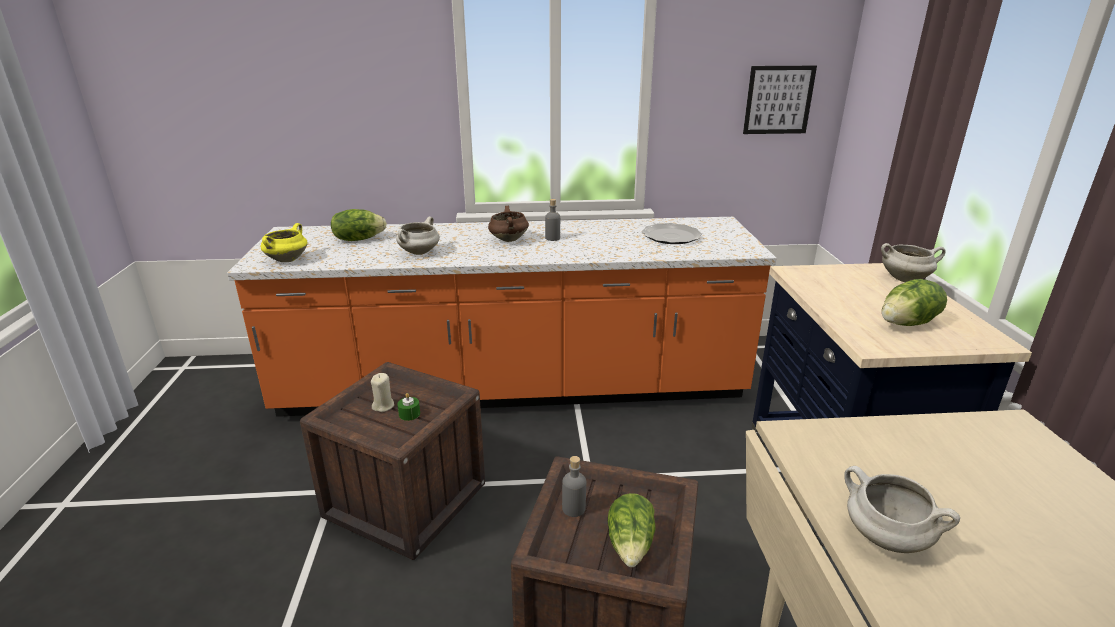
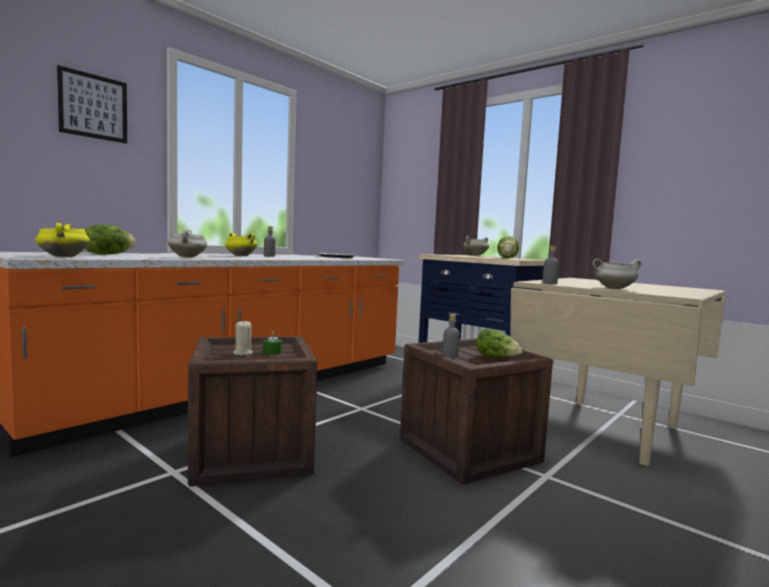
camera: 45 degrees left, 20 degrees down
brown cooking pot [488,206,529,242] -> yellow cooking pot [225,233,258,256]
picture [743,66,817,134] -> picture moved to [57,65,127,144]
none -> grey bottle [543,246,559,284]

